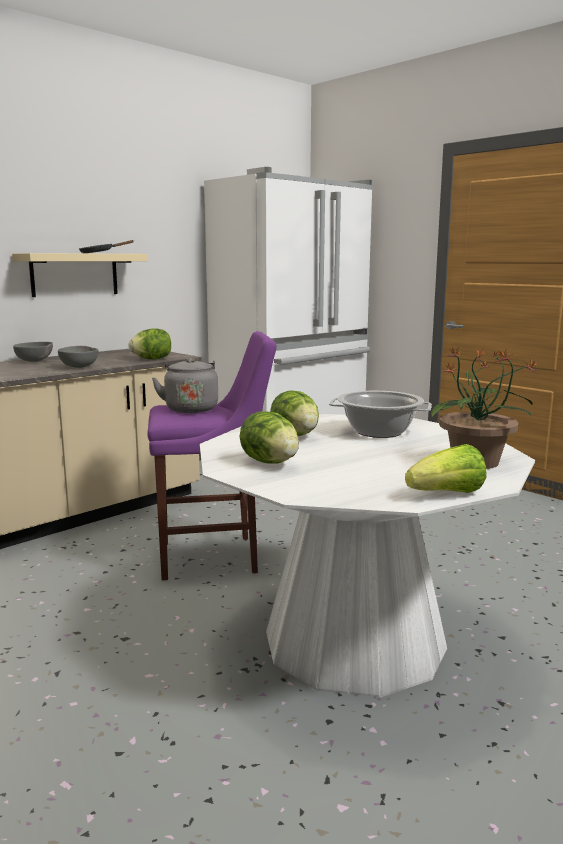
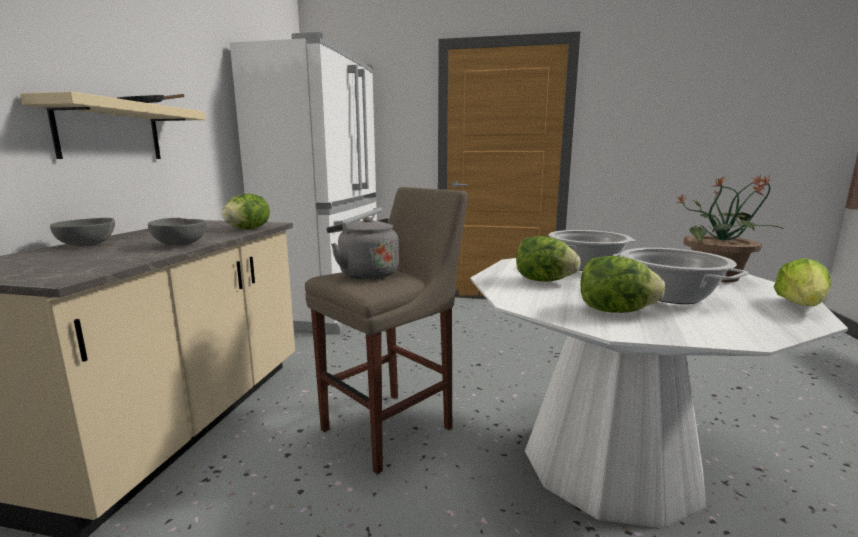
camera: 35 degrees left, 0 degrees up
purple stool [147,331,277,580] -> beige stool [305,187,468,474]
none -> cooking pot [613,248,748,304]

